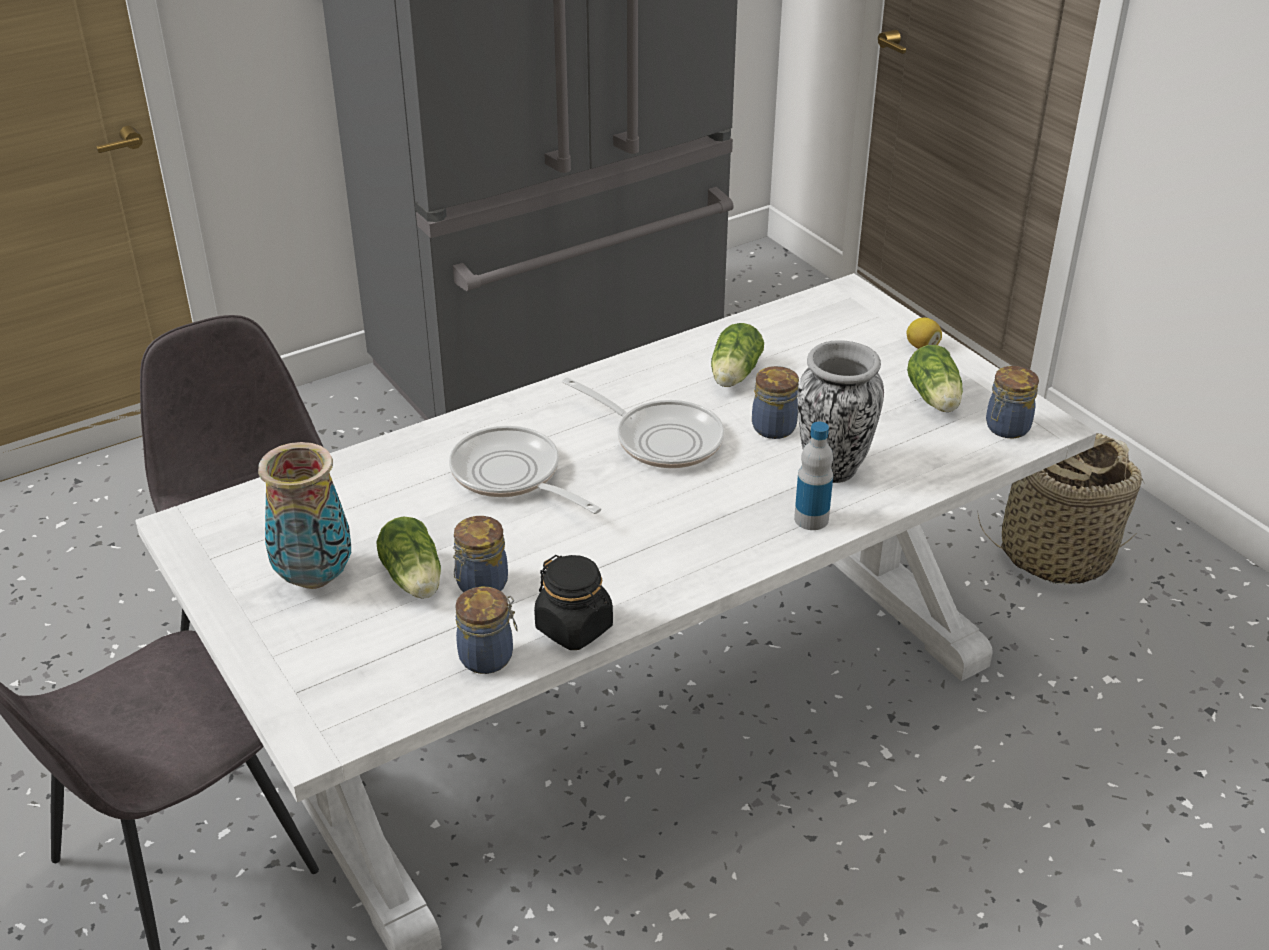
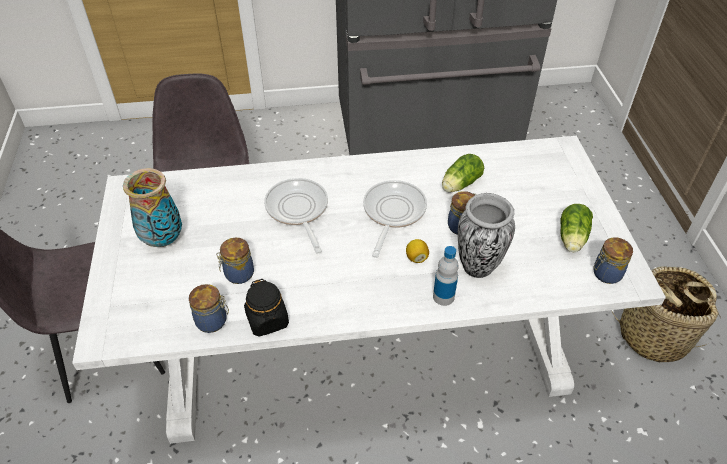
camera: 25 degrees right, 10 degrees up
lettuce [376,516,441,599] -> none
frying pan [562,377,724,468] -> frying pan turned 135 degrees counterclockwise [363,180,427,258]
lemon [906,318,942,349] -> lemon moved to [406,239,429,263]

